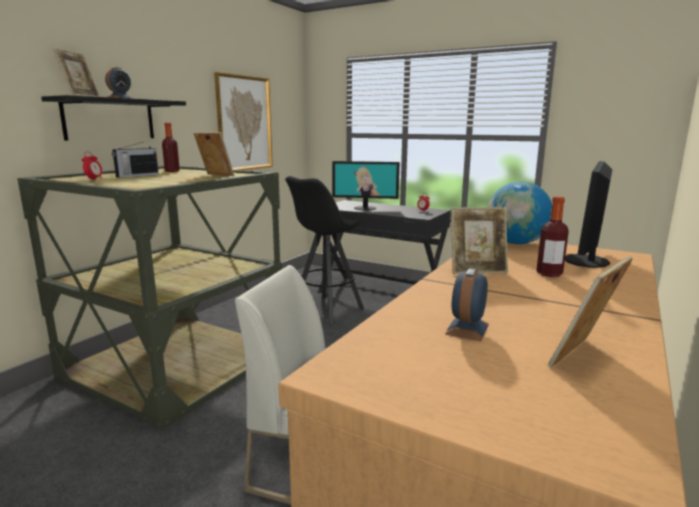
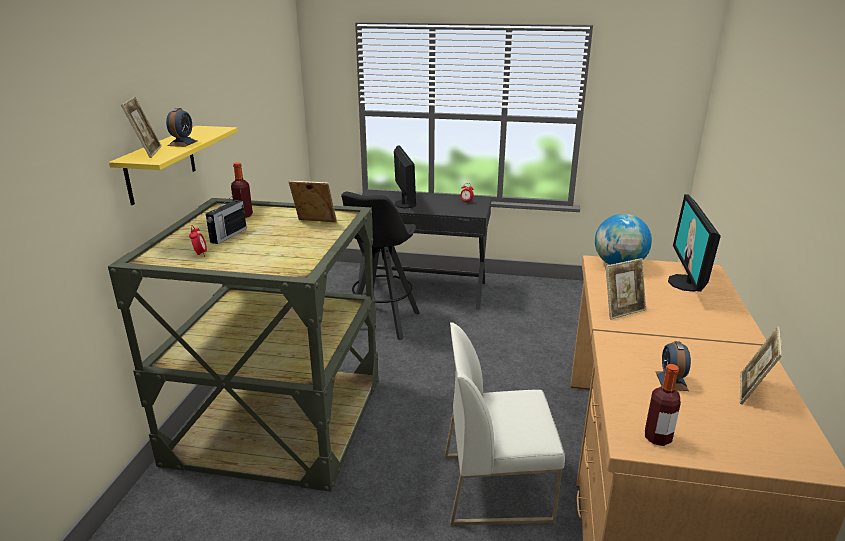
camera: 20 degrees left, 10 degrees up
black shelf [41,95,186,141] -> yellow shelf [109,126,238,205]
picture [214,72,273,170] -> none
monitor [332,161,400,210] -> monitor turned 90 degrees counterclockwise [394,145,417,208]
bottle [536,196,569,277] -> bottle moved to [645,364,681,446]

